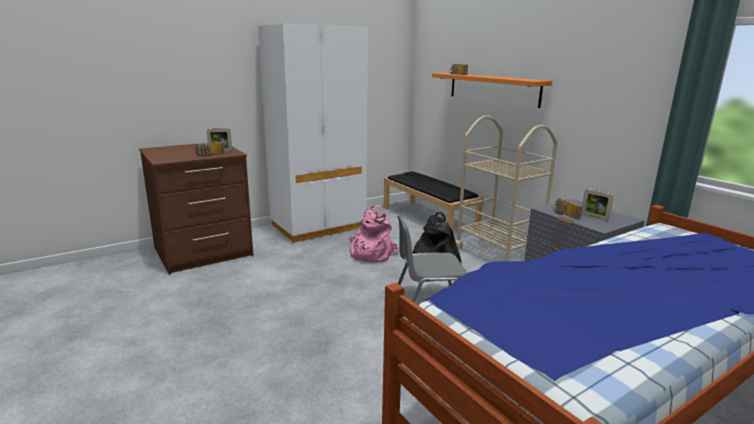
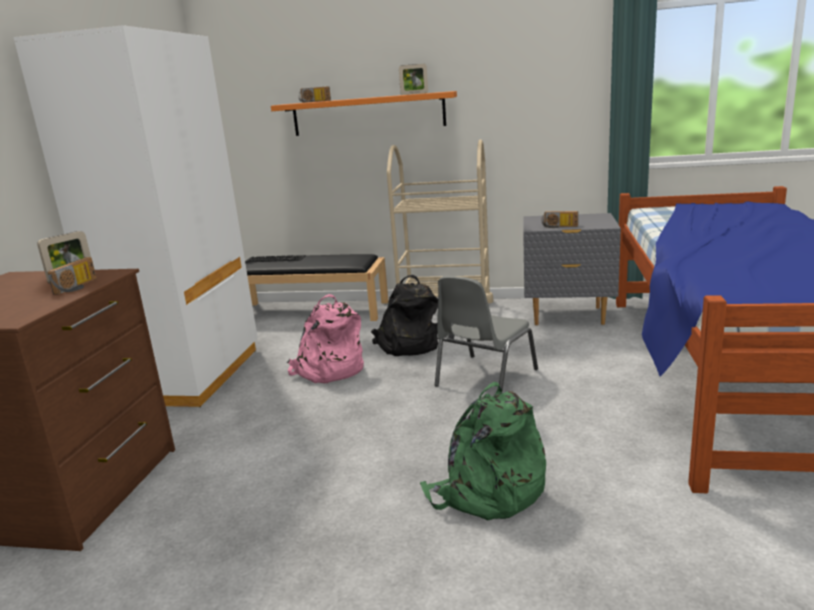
camera: 45 degrees left, 0 degrees up
picture frame [581,189,614,221] -> picture frame moved to [399,64,428,95]
none -> green backpack [420,382,546,520]

